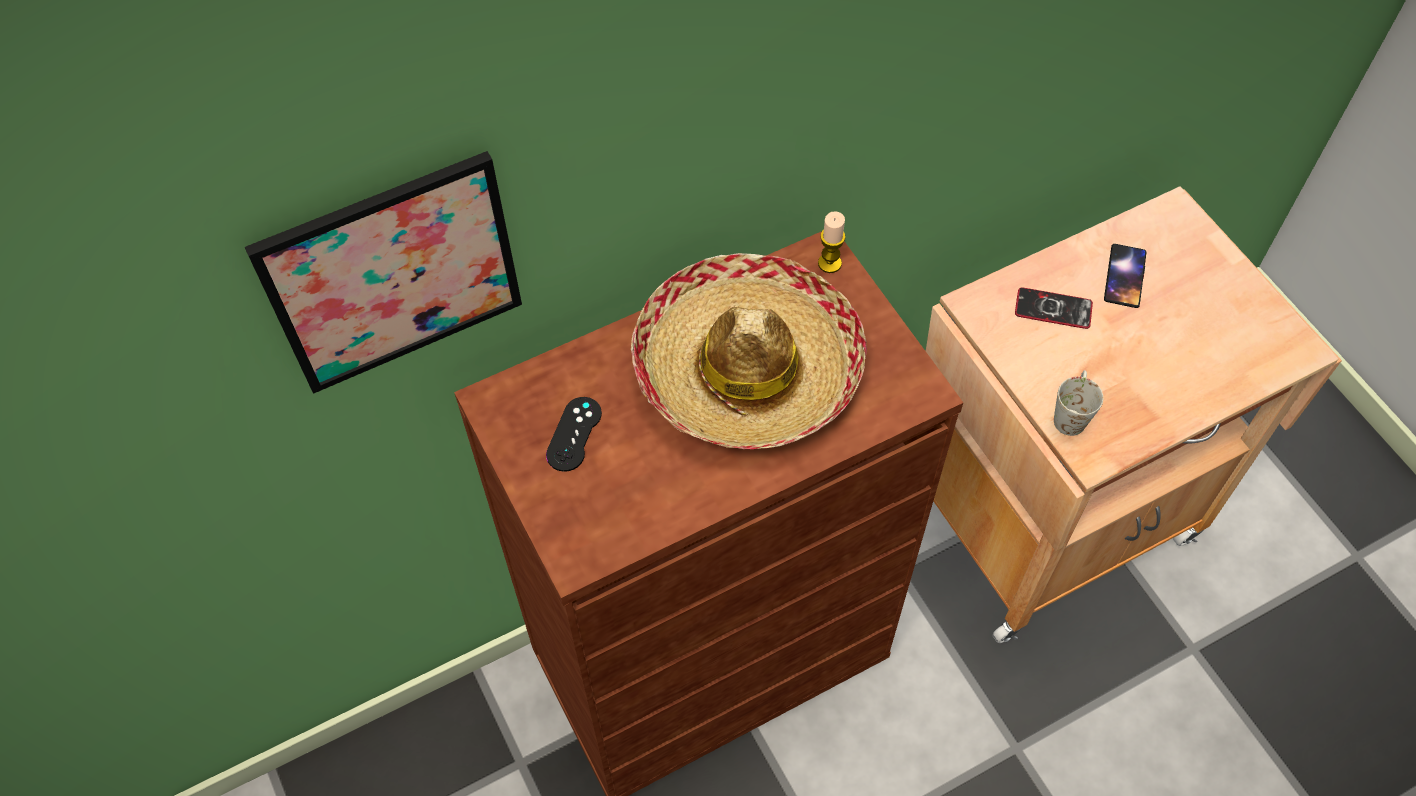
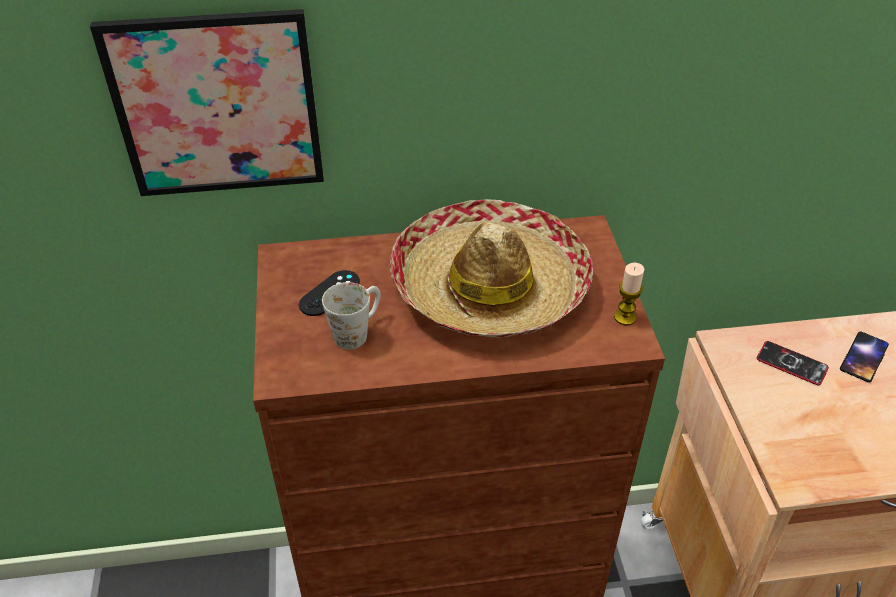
camera: 20 degrees right, 15 degrees down
candle [818,211,846,273] -> candle moved to [614,263,644,325]
white mug [1054,370,1103,436] -> white mug moved to [322,282,381,350]

